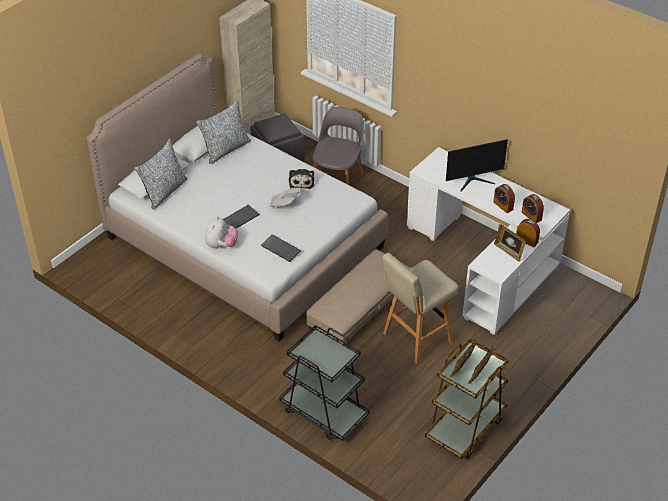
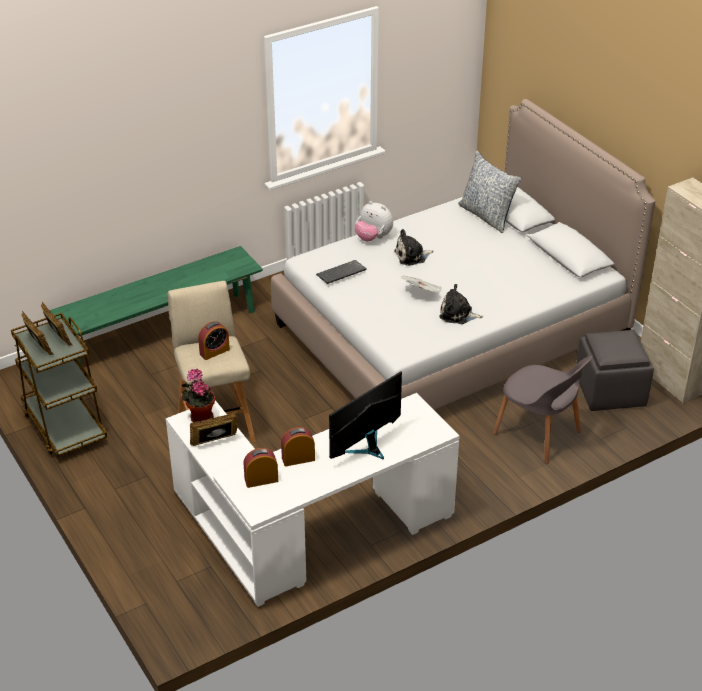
camera: 110 degrees right, 5 degrees down
pillow [196,99,251,164] -> none
keyboard [223,204,259,229] -> plush toy [394,229,434,266]
black cart [279,325,370,441] -> green bench [50,246,263,364]
beige ottoman [306,250,410,345] -> none
monitor [446,139,508,191] -> monitor turned 45 degrees clockwise [329,371,402,459]
alarm clock [516,219,540,247] -> alarm clock moved to [198,321,230,360]
none -> potted plant [182,369,215,423]

